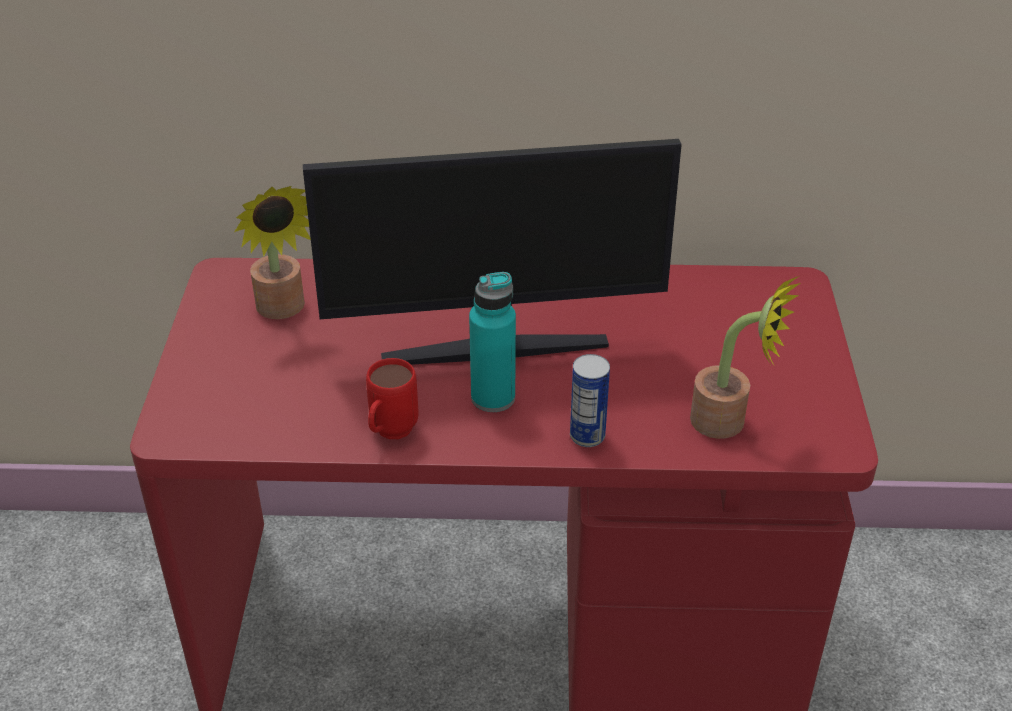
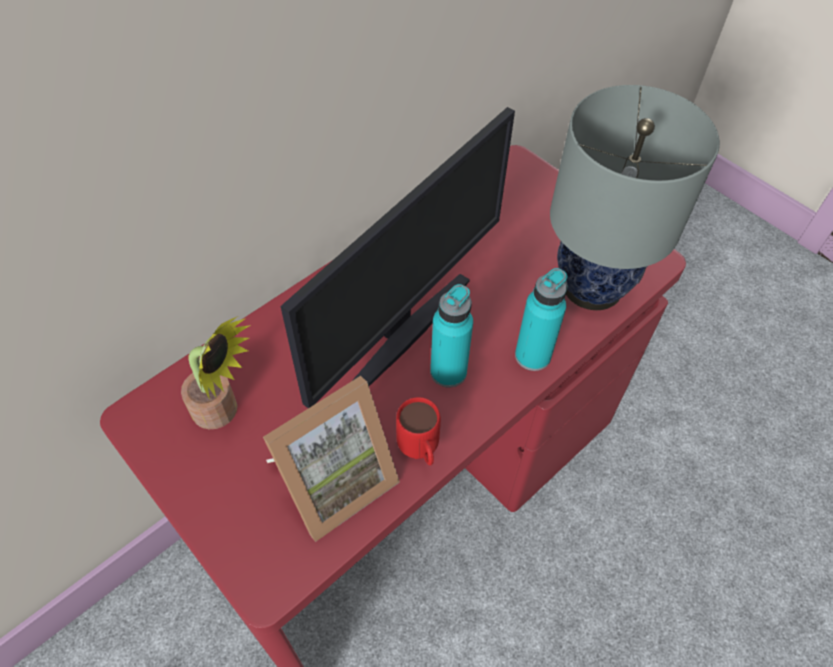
camera: 45 degrees left, 15 degrees up
can [570,354,610,447] -> turquoise bottle [515,268,568,371]
potted plant [690,276,801,439] -> grey table lamp [550,85,720,310]
none -> picture frame [263,376,400,542]

